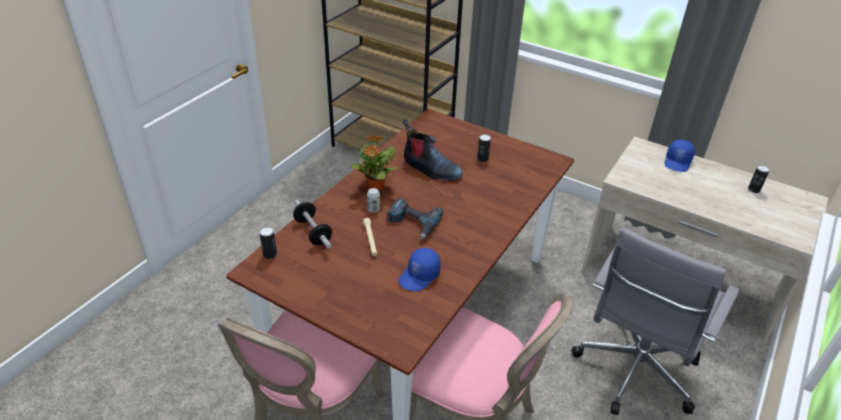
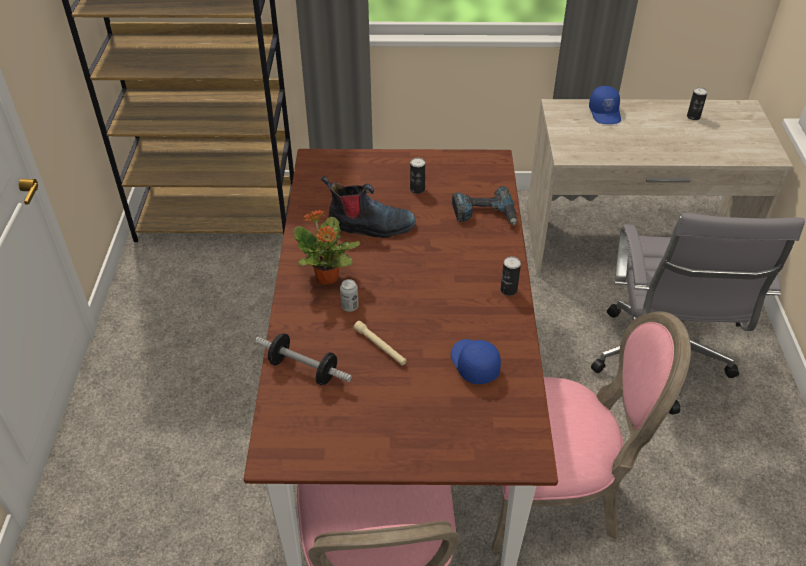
camera: 30 degrees left, 5 degrees up
can [259,227,277,259] -> can moved to [500,256,521,296]
power drill [387,198,443,239] -> power drill moved to [452,186,517,225]
blue cap [398,248,441,292] -> blue cap turned 150 degrees clockwise [451,339,501,384]

